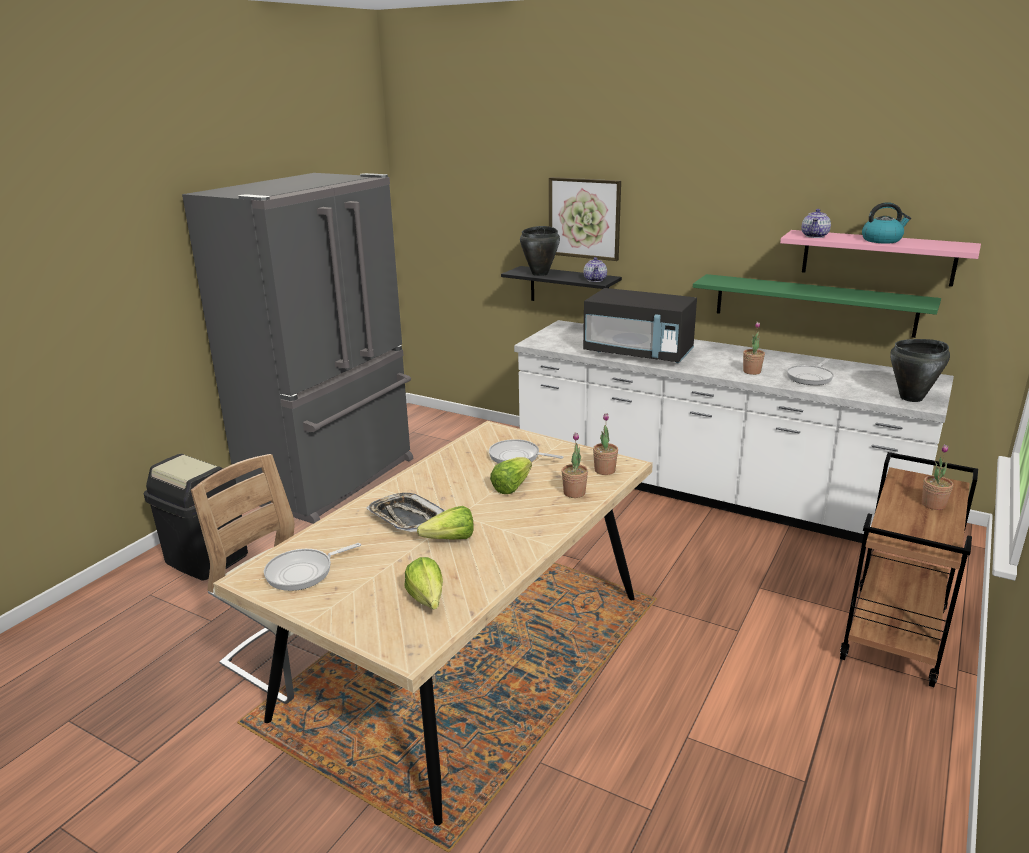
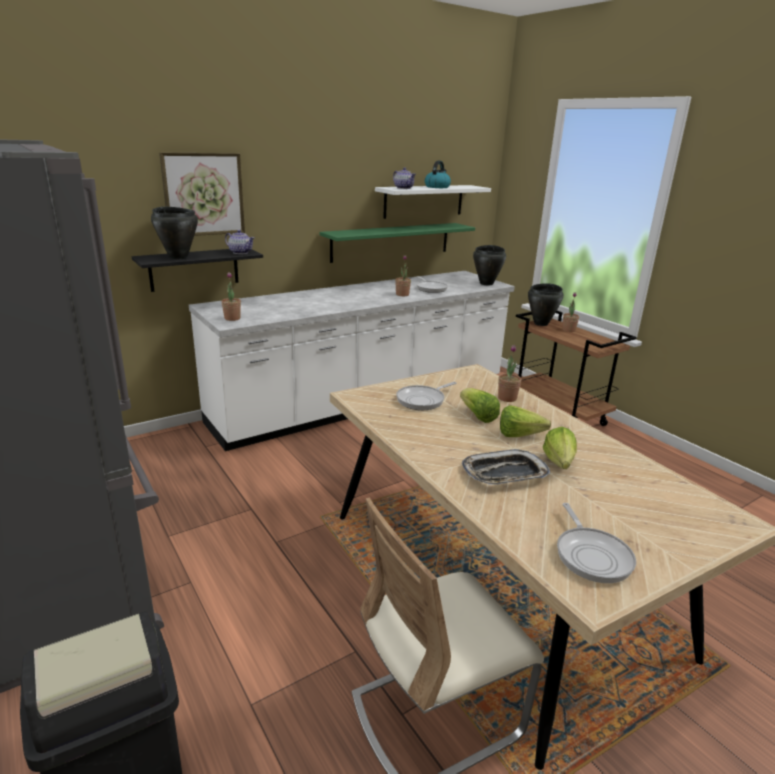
camera: 65 degrees left, 0 degrees up
lettuce [404,557,443,609] -> lettuce moved to [500,405,551,437]
black microwave [583,288,697,363] -> none
potted plant [593,413,618,475] -> potted plant moved to [222,272,241,321]
pink shelf [780,230,981,287] -> white shelf [375,185,491,219]
none -> black cooking pot [528,283,564,326]

